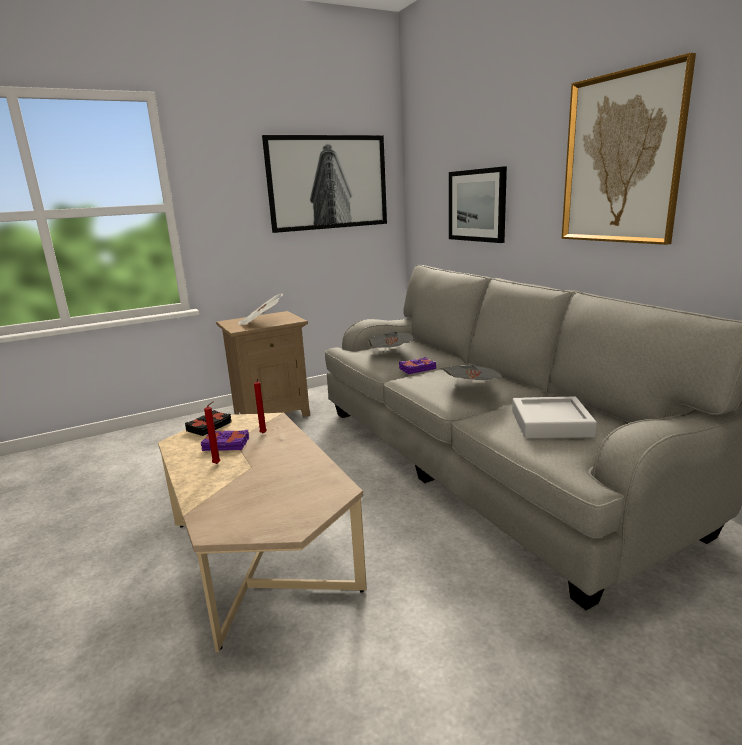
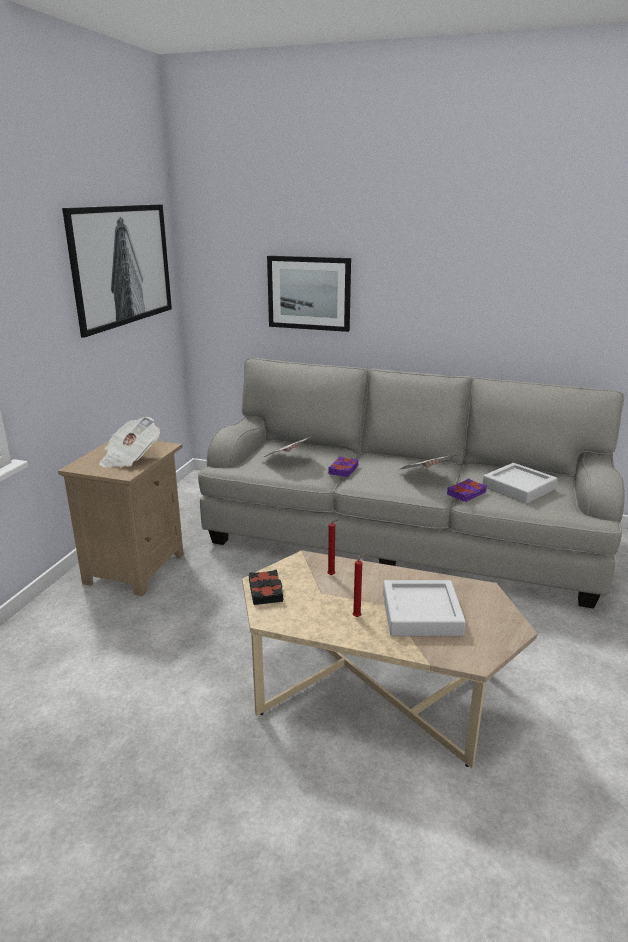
camera: 45 degrees left, 5 degrees up
purple book [200,430,249,451] -> purple book moved to [447,478,487,502]
picture [562,53,696,245] -> none
none -> grey tray [383,580,466,636]

